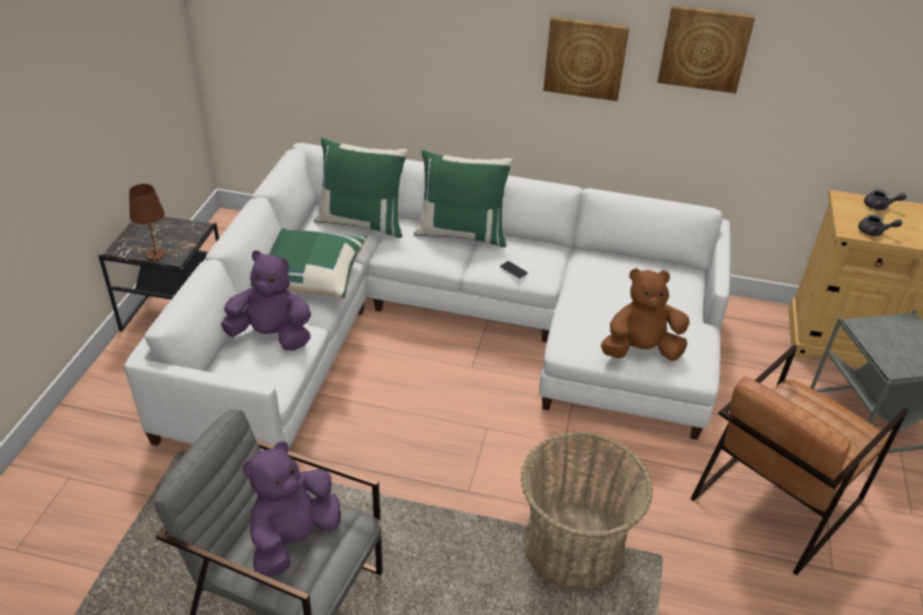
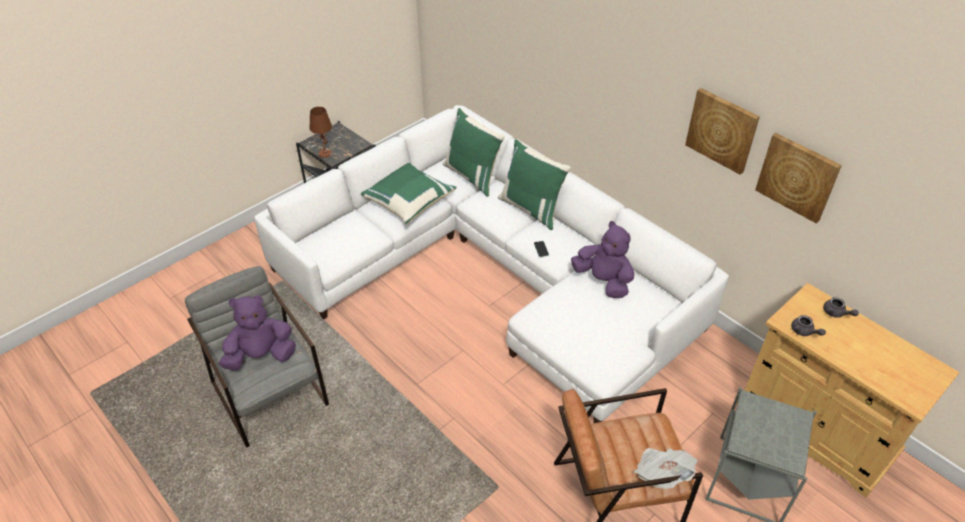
camera: 35 degrees right, 5 degrees up
purple plush toy [221,250,311,351] -> purple plush toy moved to [571,221,634,298]
basket [521,432,653,590] -> none
picture [543,17,630,101] -> picture moved to [755,133,842,223]
brown plush toy [601,268,690,361] -> none
none -> newspaper [634,448,697,489]

